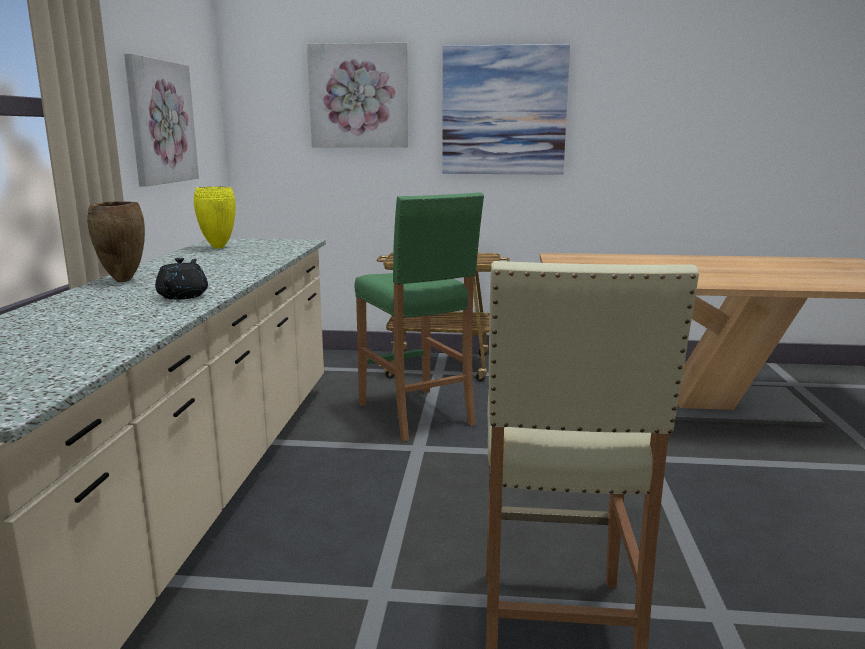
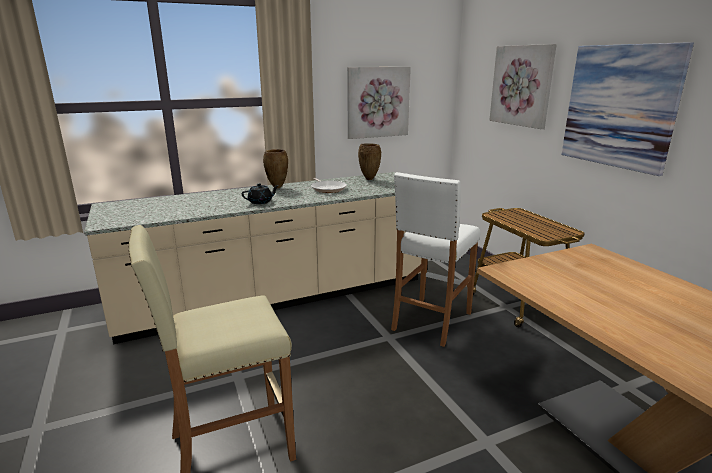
camera: 60 degrees right, 5 degrees up
yellow vase [194,187,236,249] -> brown vase [358,143,381,180]
green stool [355,192,484,441] -> white stool [391,172,480,347]
none -> frying pan [311,178,347,193]

